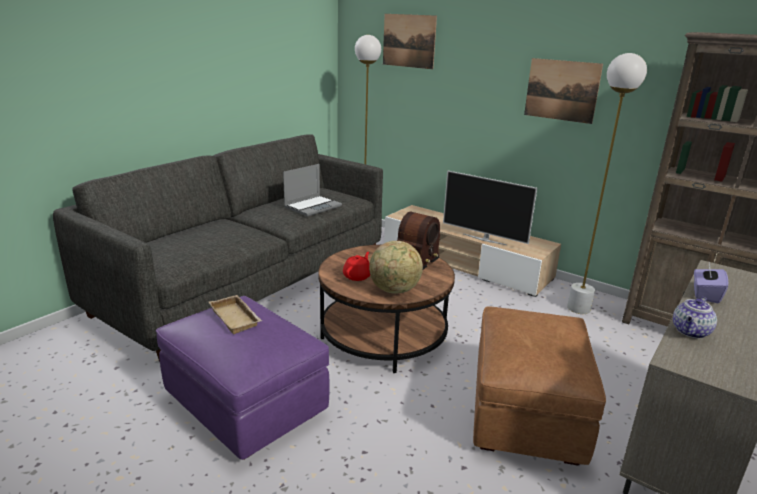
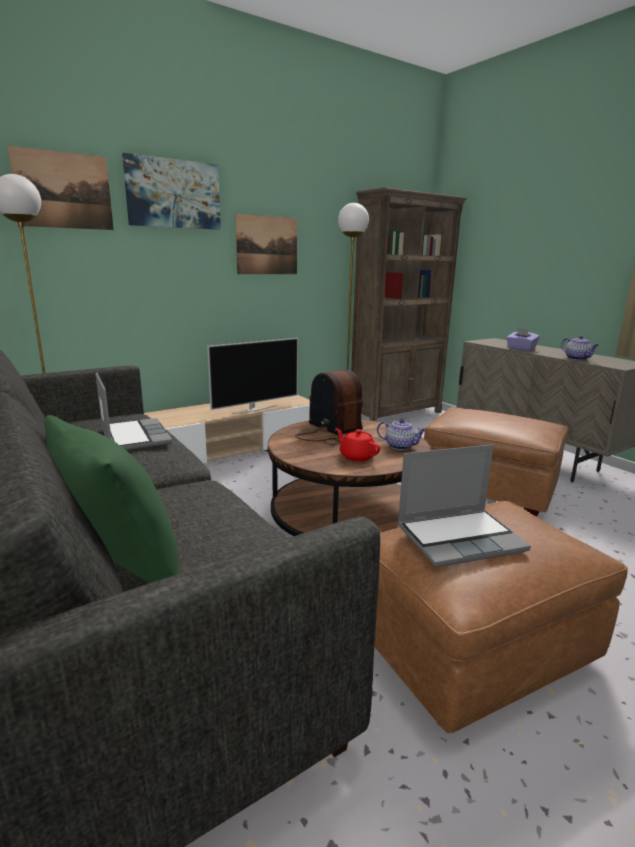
camera: 70 degrees left, 5 degrees down
purple ottoman [156,296,329,460] -> brown ottoman [374,501,628,733]
beige tray [209,295,262,334] -> laptop [397,444,531,567]
globe [369,241,423,294] -> teapot [377,418,426,450]
none -> green pillow [45,415,179,583]
none -> picture [122,153,221,230]

